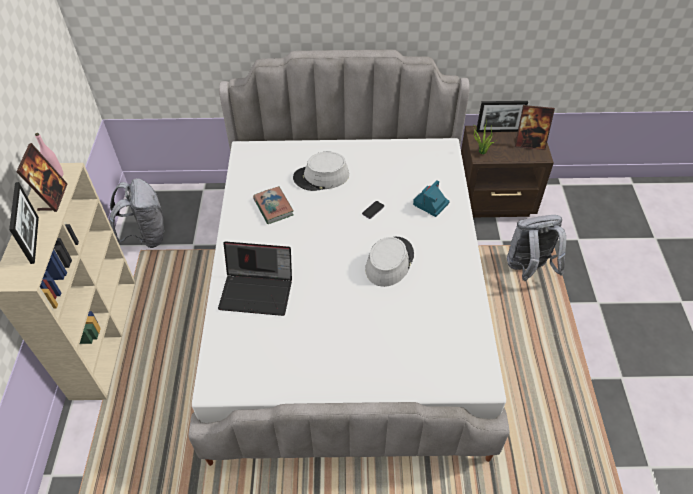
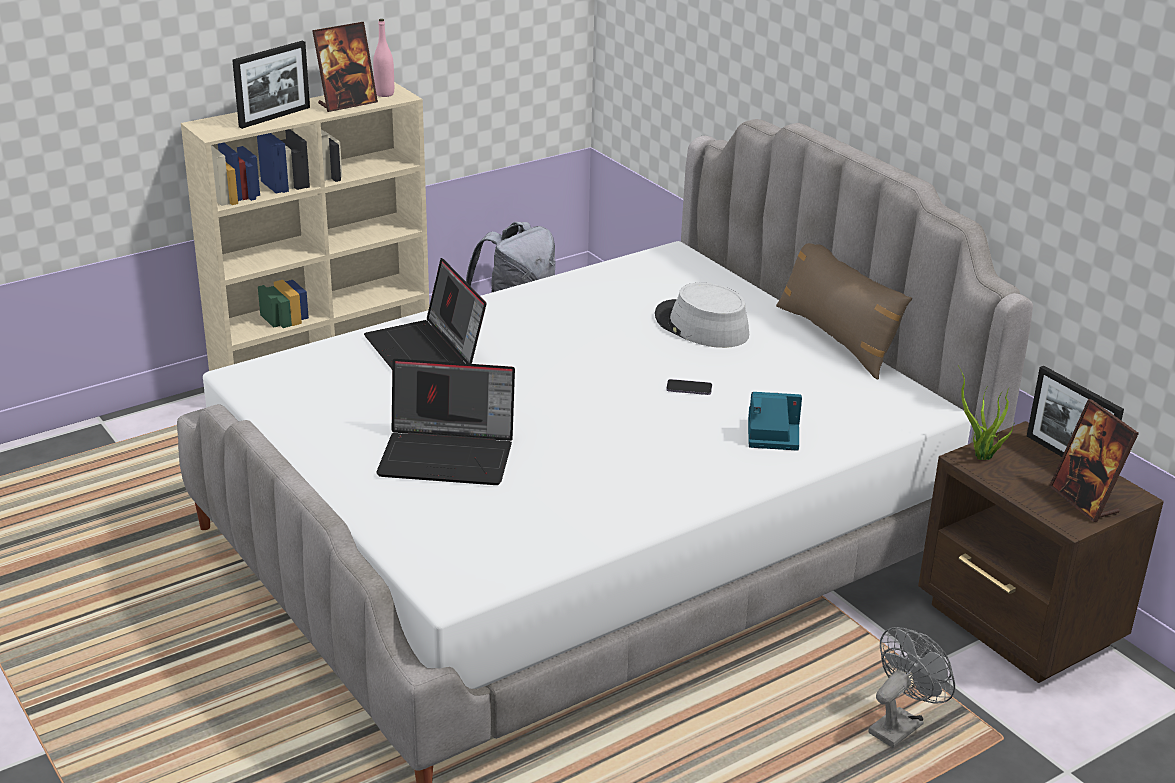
camera: 55 degrees right, 20 degrees down
book [253,186,293,224] -> none
grey hat [365,237,414,287] -> none
grey backpack [507,215,566,281] -> grey fan [868,627,955,748]
none -> laptop [376,359,515,485]
none -> brown pillow [776,243,912,380]

